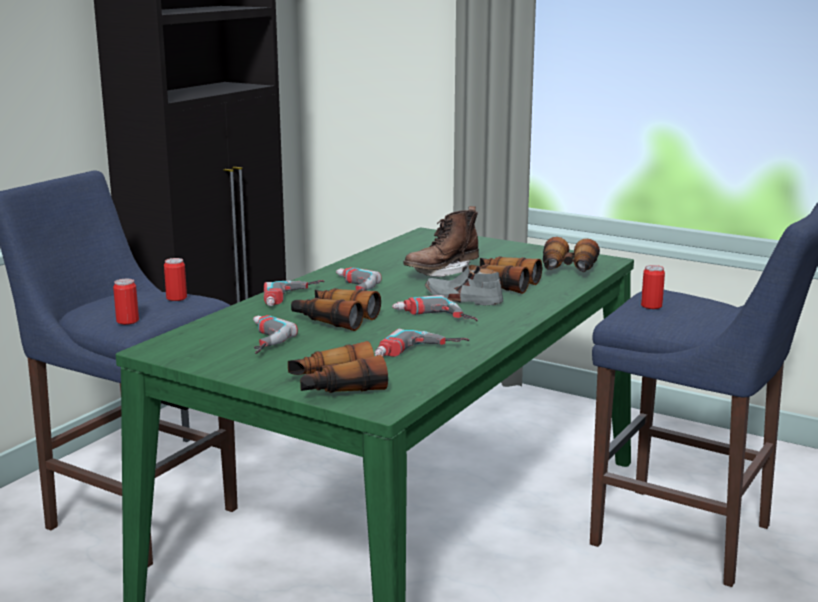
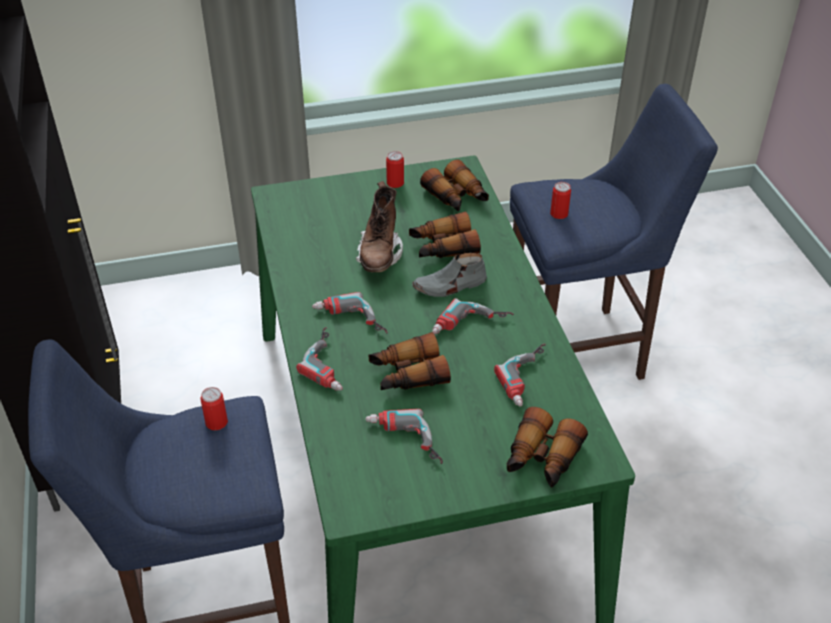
camera: 45 degrees left, 25 degrees up
can [113,279,139,325] -> can moved to [386,151,404,188]

